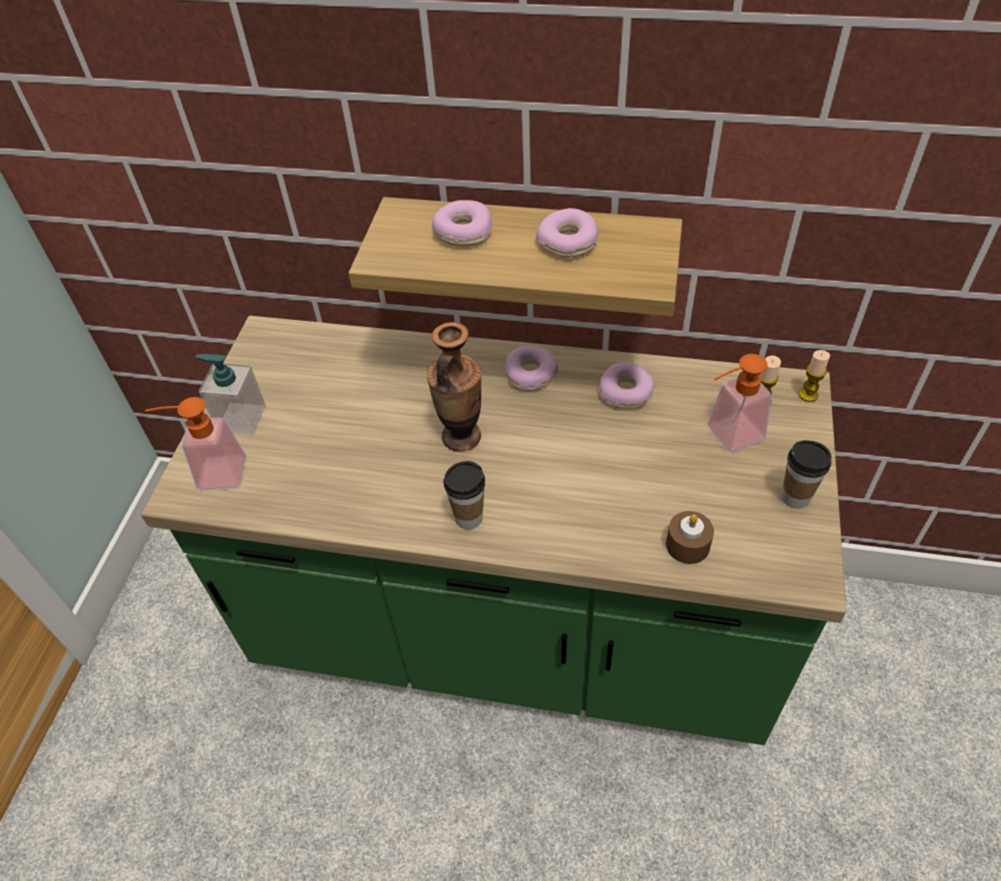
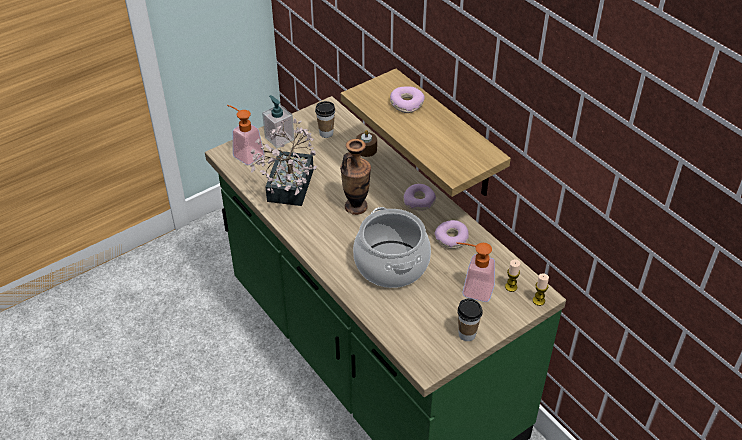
camera: 40 degrees right, 5 degrees down
cup [443,461,485,529] -> cup moved to [315,101,335,138]
donut [536,208,599,258] -> none
brown candle [666,511,714,564] -> brown candle moved to [356,130,377,157]
none -> potted plant [250,118,317,206]
none -> cooking pot [353,207,431,288]

